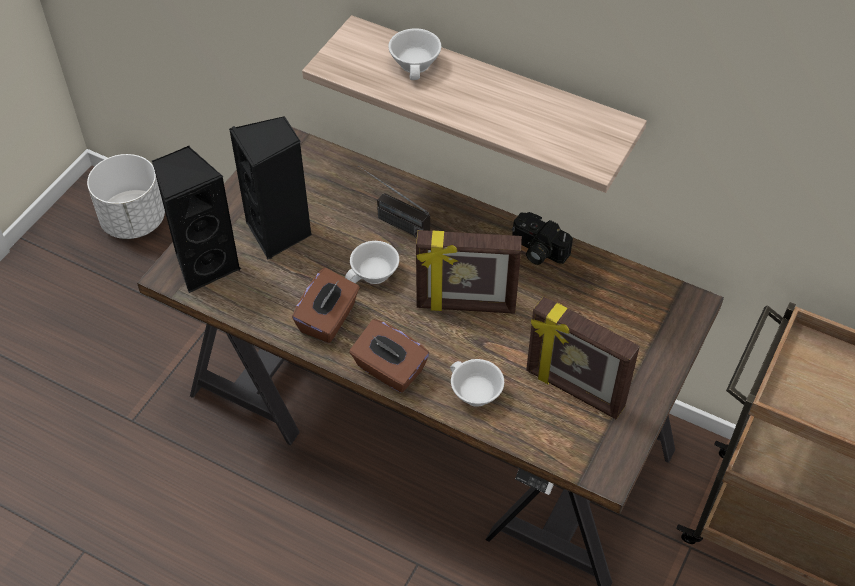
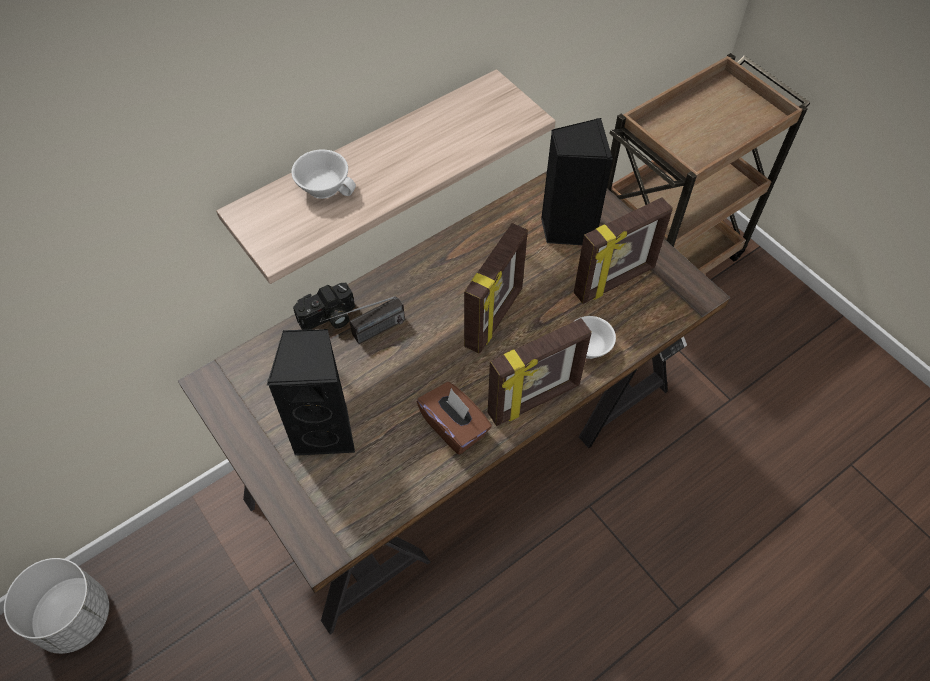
camera: 65 degrees left, 5 degrees up
black speaker [152,146,241,293] -> black speaker moved to [541,118,613,245]
white cup [345,241,399,284] -> none
brown tissue box [349,319,429,392] -> picture frame [488,318,592,426]
camera [512,212,573,265] -> camera moved to [293,283,355,330]

